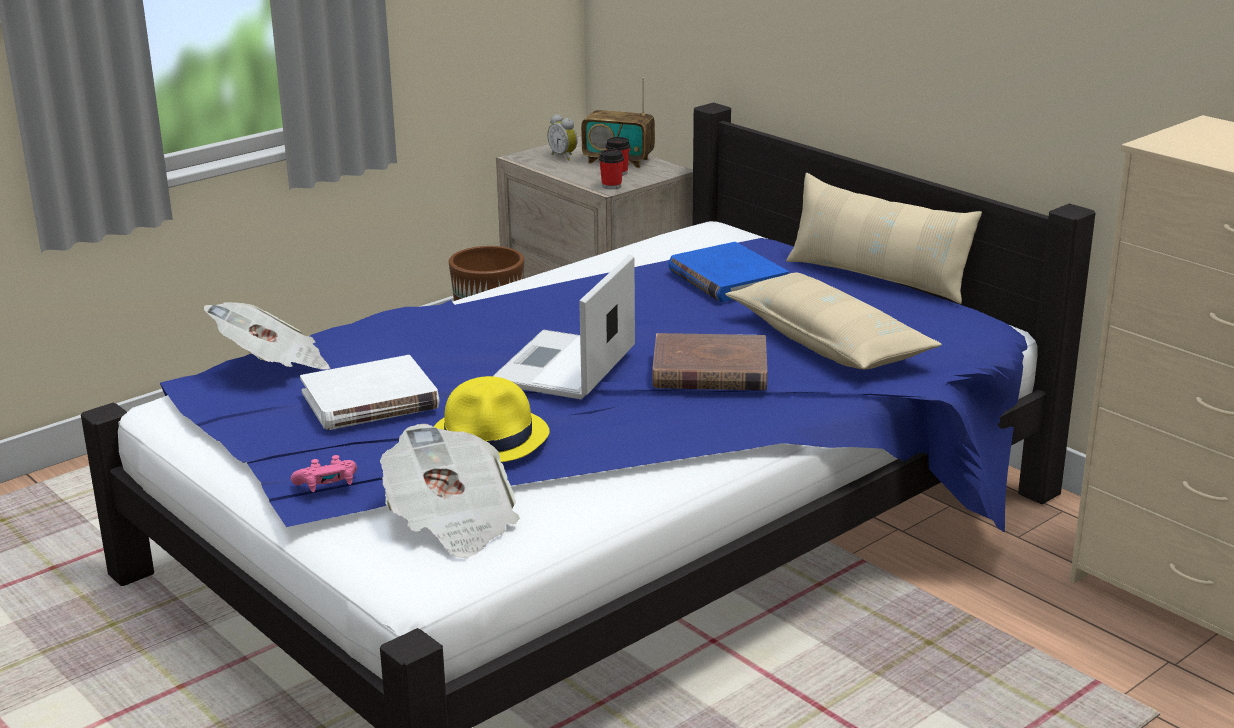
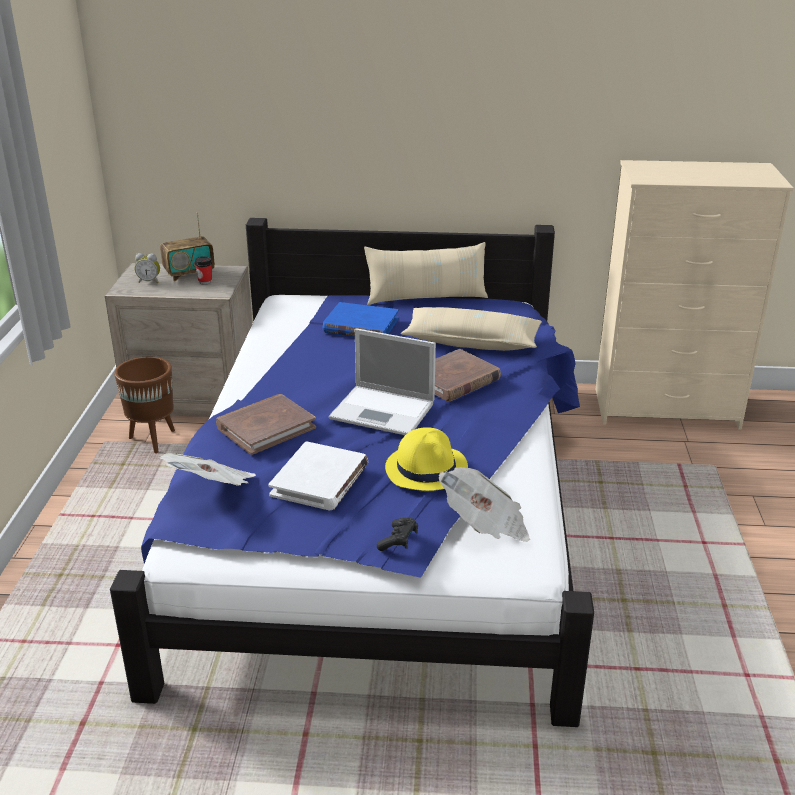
camera: 45 degrees left, 5 degrees up
pink game controller [291,455,357,492] -> black game controller [377,518,418,551]
laptop [493,255,635,399] -> laptop turned 45 degrees counterclockwise [329,328,436,435]
cup [599,149,624,190] -> none
none -> brown book [216,394,316,455]

